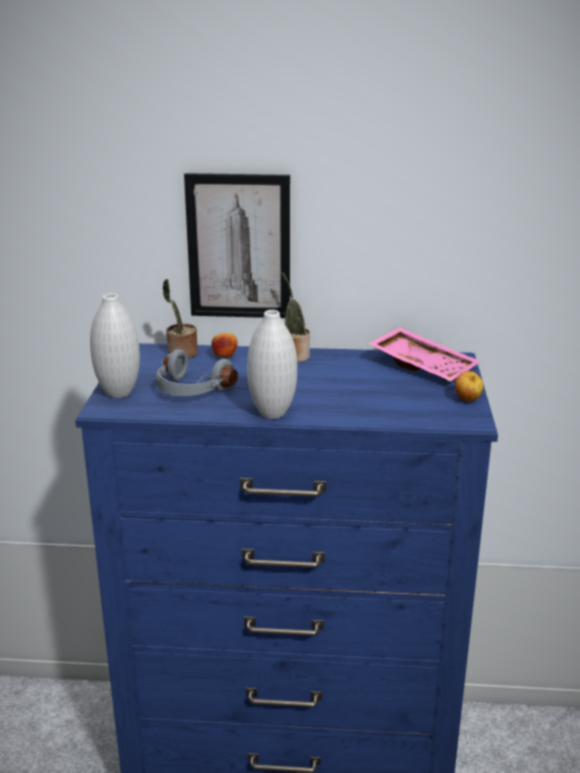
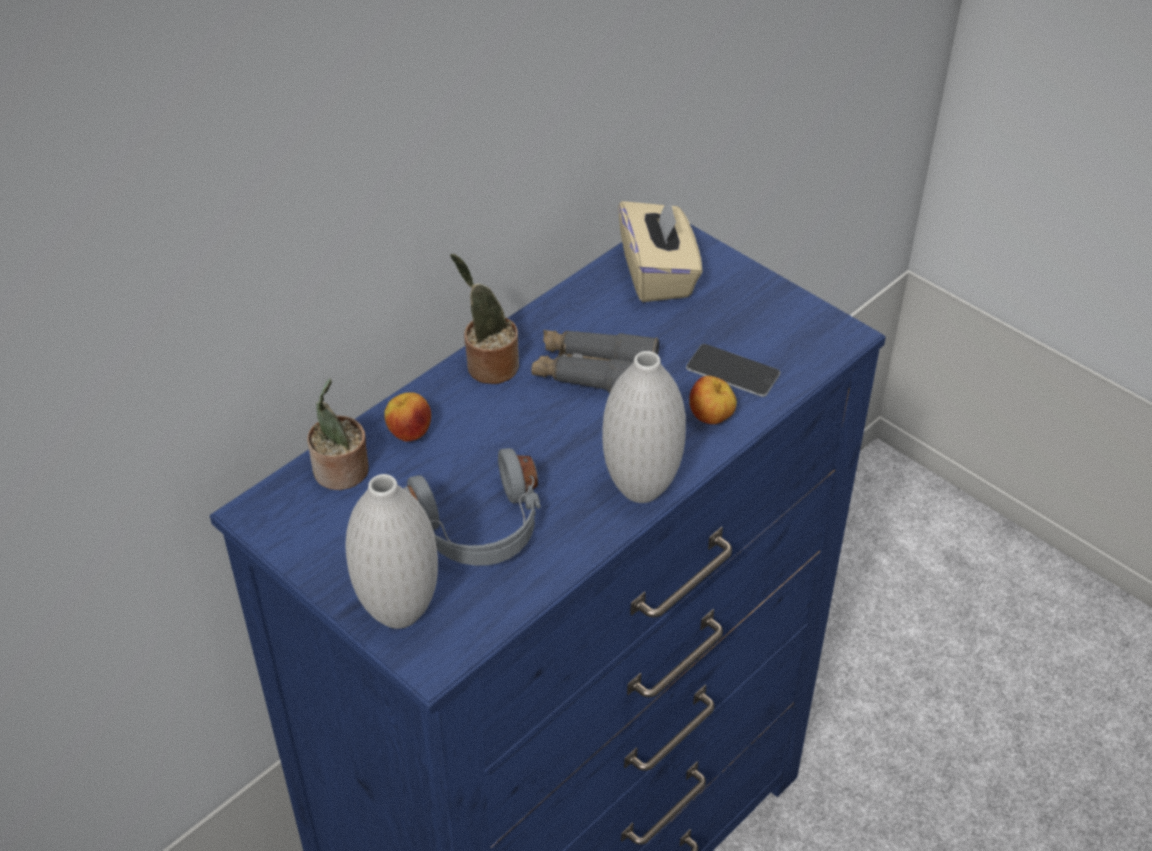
camera: 50 degrees left, 20 degrees up
picture [184,173,290,318] -> none
pink tray [368,327,481,382] -> beige tissue box [618,195,702,302]
apple [455,371,483,402] -> apple moved to [689,376,737,424]
none -> grey binoculars [531,330,659,393]
none -> phone [686,344,781,397]

